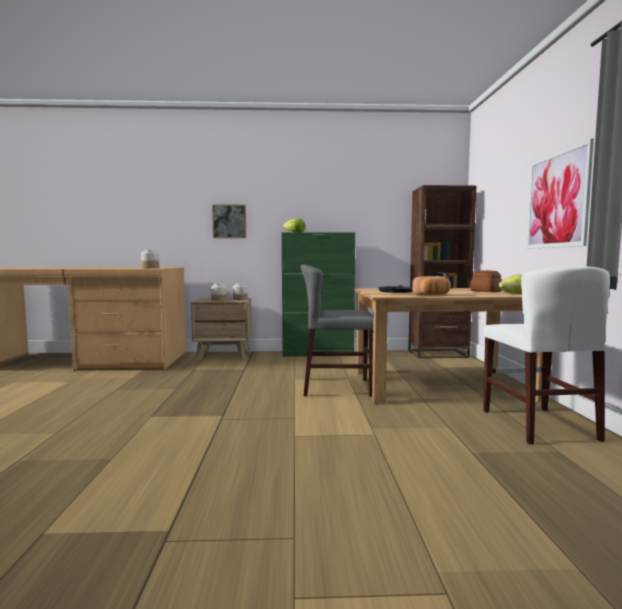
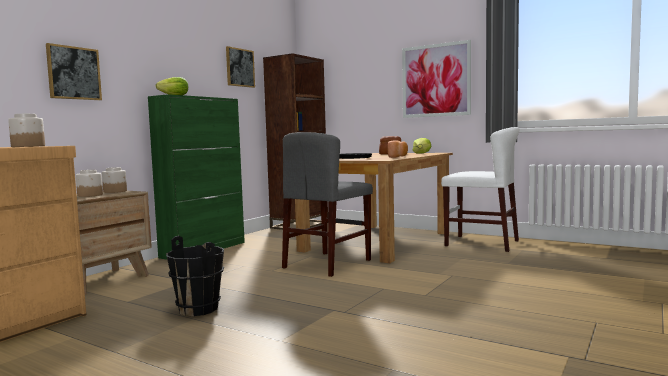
camera: 55 degrees left, 0 degrees up
none -> black bucket [166,236,224,316]
none -> picture [226,46,255,88]

